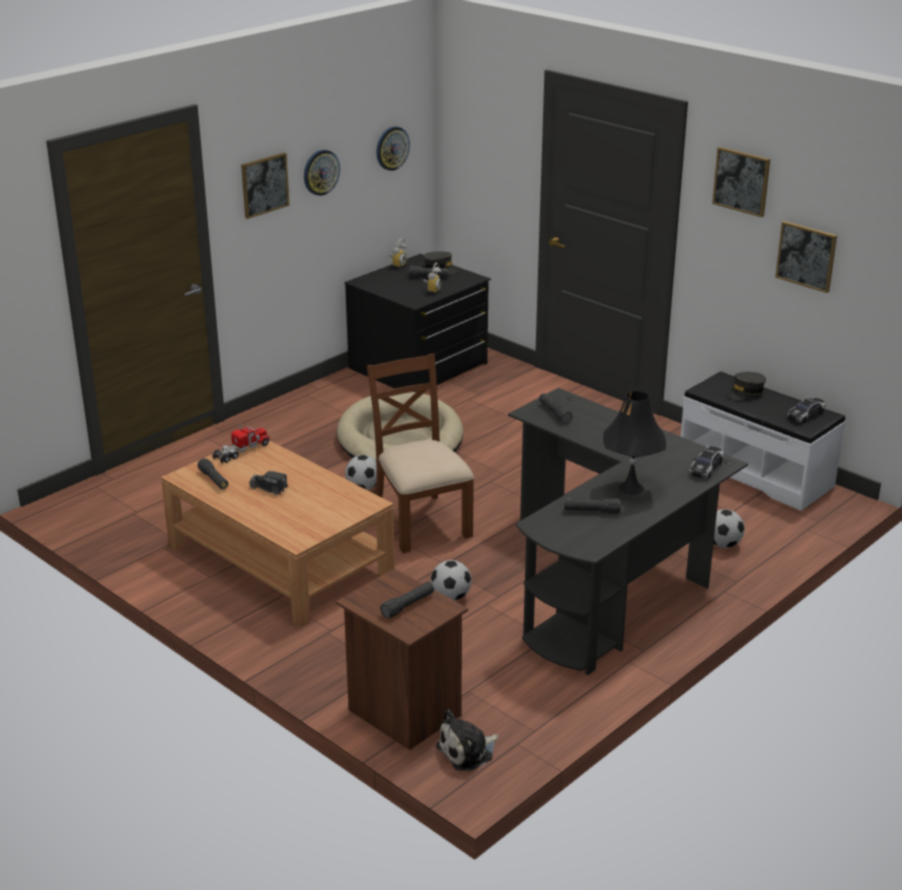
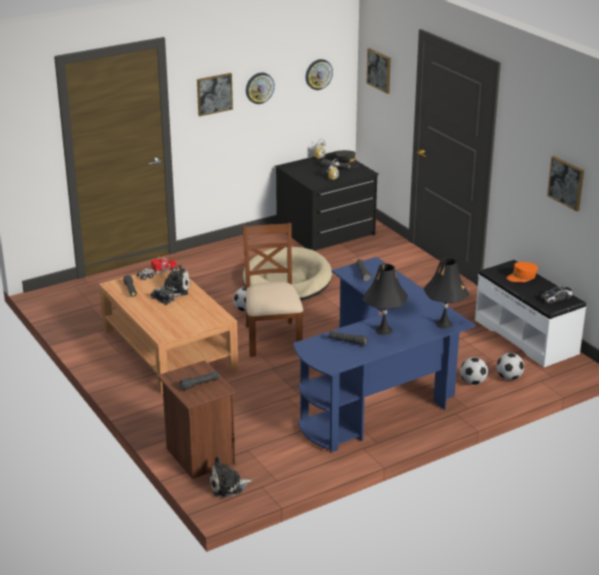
camera: 15 degrees right, 0 degrees up
football [431,560,472,601] -> football moved to [496,353,524,380]
black desk [508,388,748,675] -> blue desk [293,257,476,453]
toy car [689,447,724,479] -> black table lamp [423,258,470,329]
picture [712,147,770,217] -> picture moved to [367,48,391,94]
grey cap [727,372,766,400] -> orange cap [507,262,538,282]
none -> plush toy [153,265,191,297]

